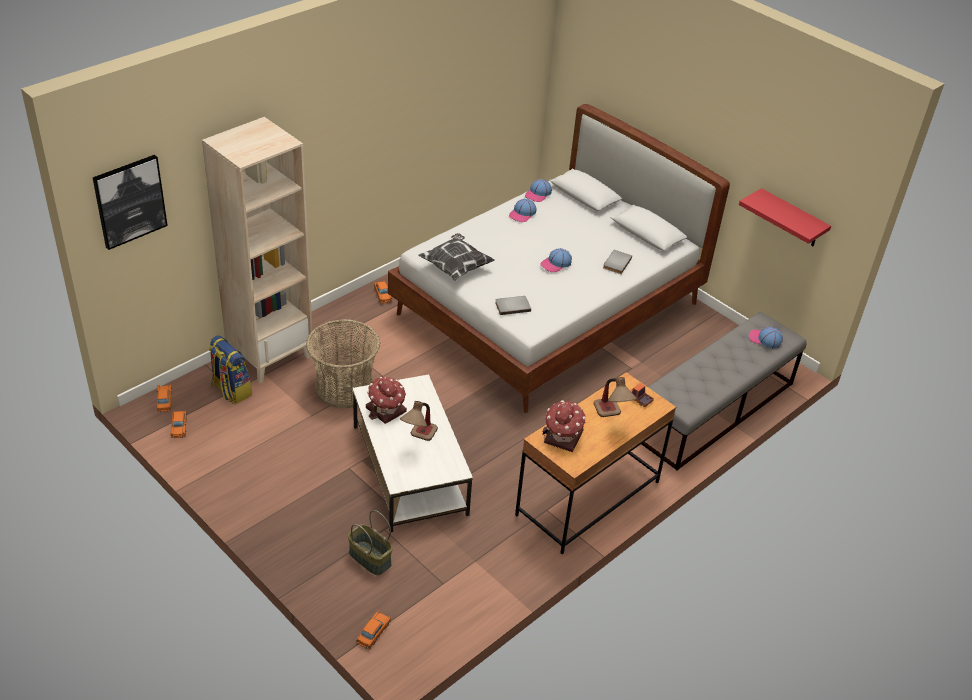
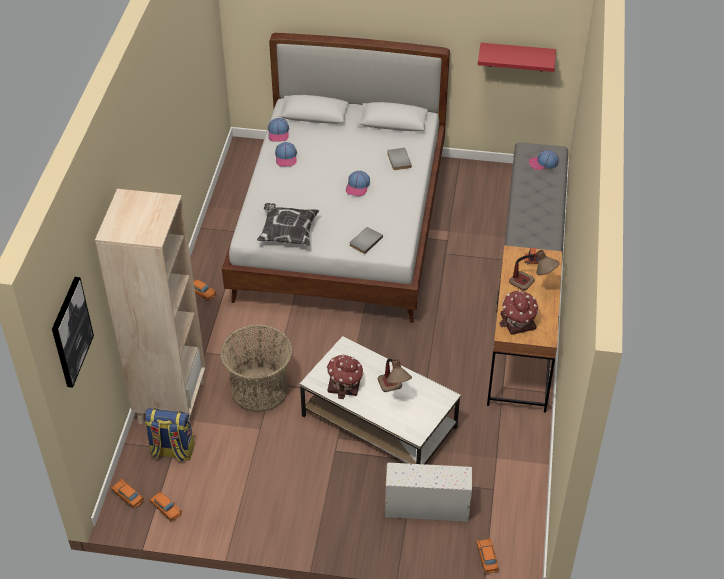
camera: 35 degrees left, 5 degrees up
basket [348,510,393,575] -> white storage box [385,463,472,522]

